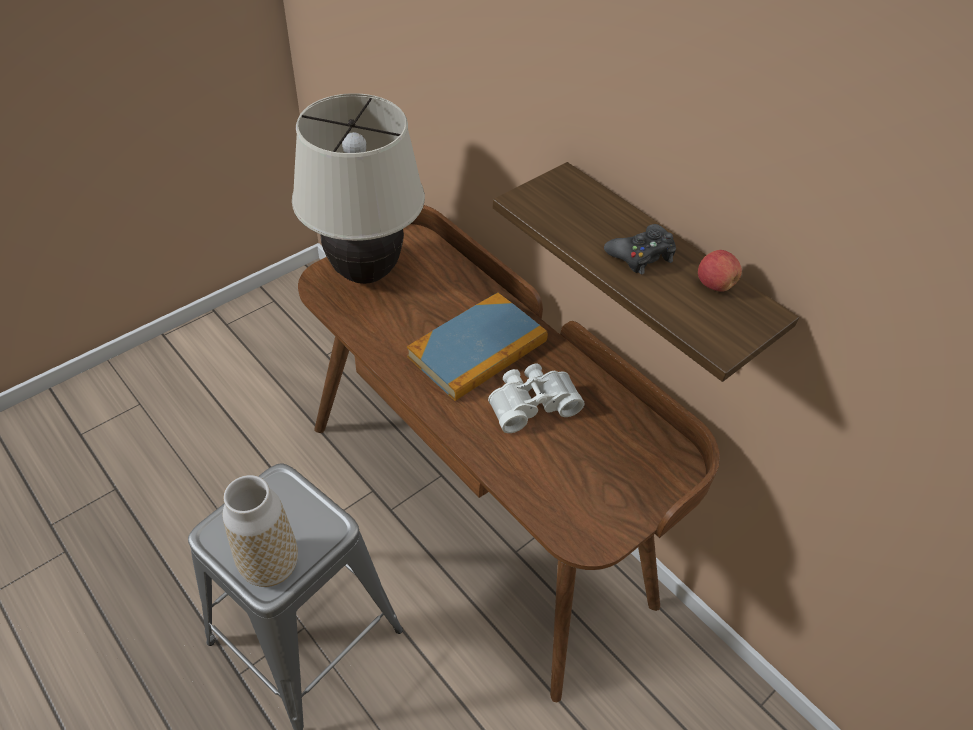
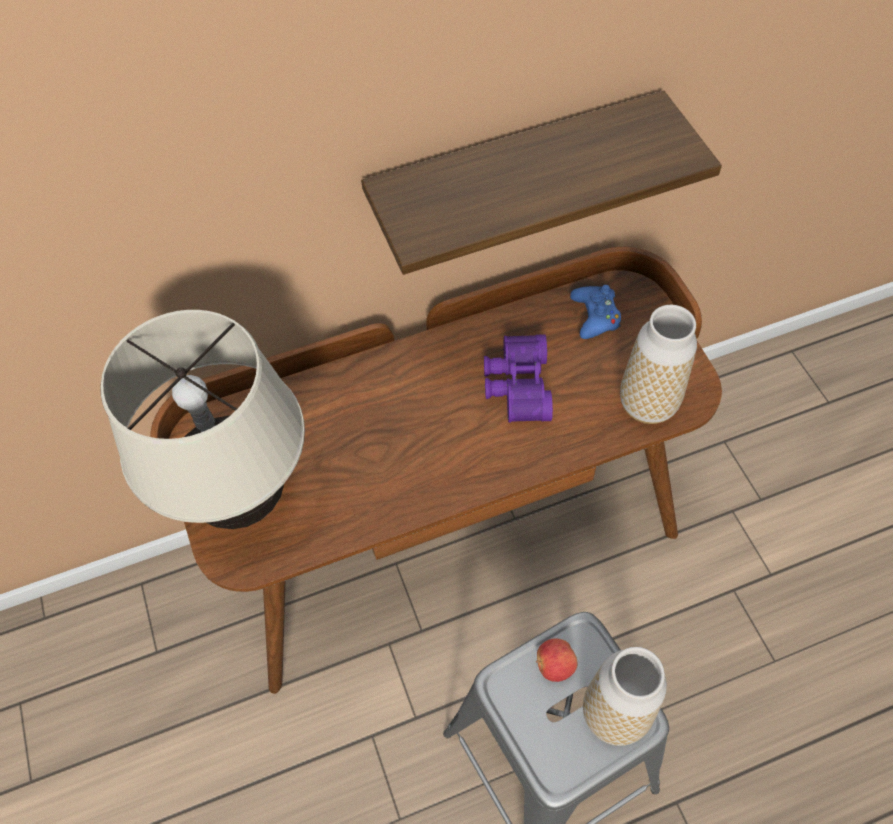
camera: 65 degrees left, 10 degrees up
book [407,293,548,401] -> none
white binoculars [488,364,585,433] -> purple binoculars [484,334,553,423]
black game controller [604,224,676,274] -> none
apple [698,250,742,292] -> apple moved to [536,638,578,682]
none -> blue game controller [570,285,621,339]
none -> vase [620,305,697,424]

